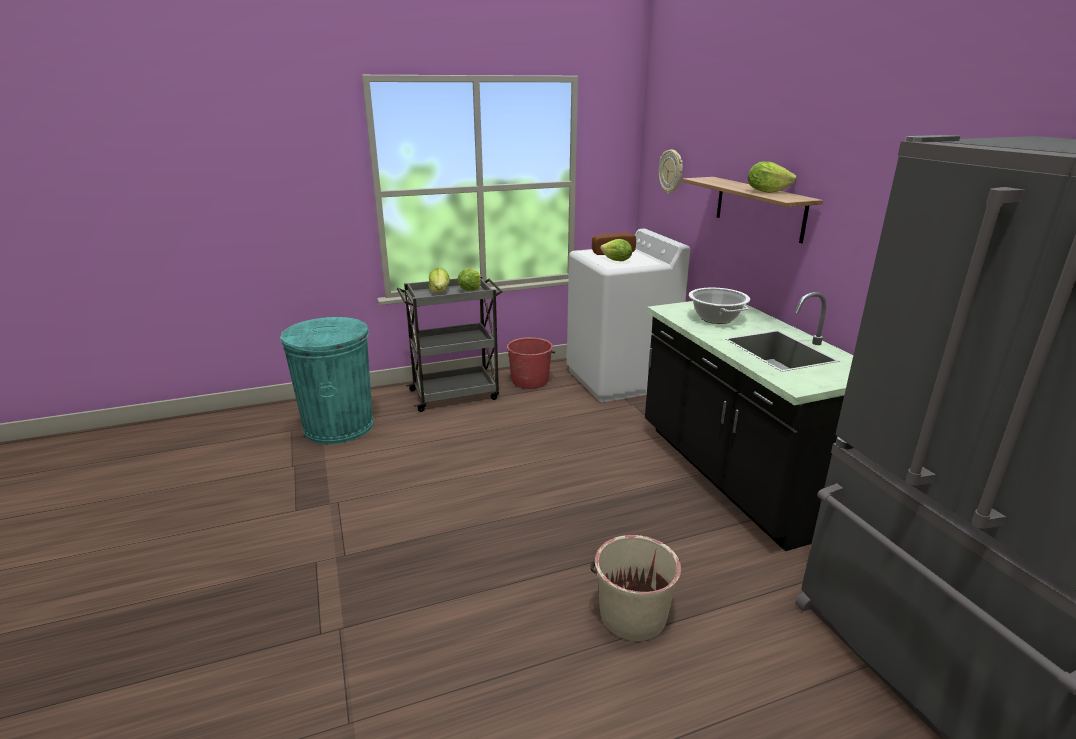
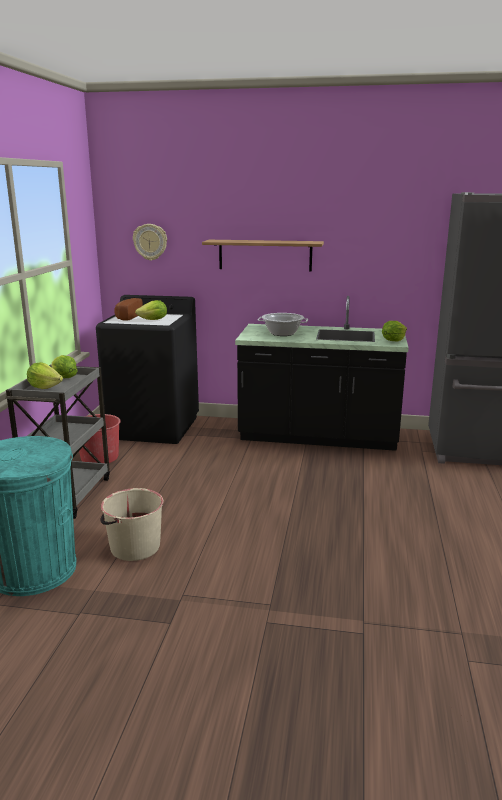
camera: 60 degrees left, 5 degrees down
white washing machine [567,229,690,403] -> black washing machine [96,295,199,444]
beige bucket [590,535,681,641] -> beige bucket moved to [100,488,163,561]
lettuce [748,161,797,193] -> lettuce moved to [382,321,407,341]

